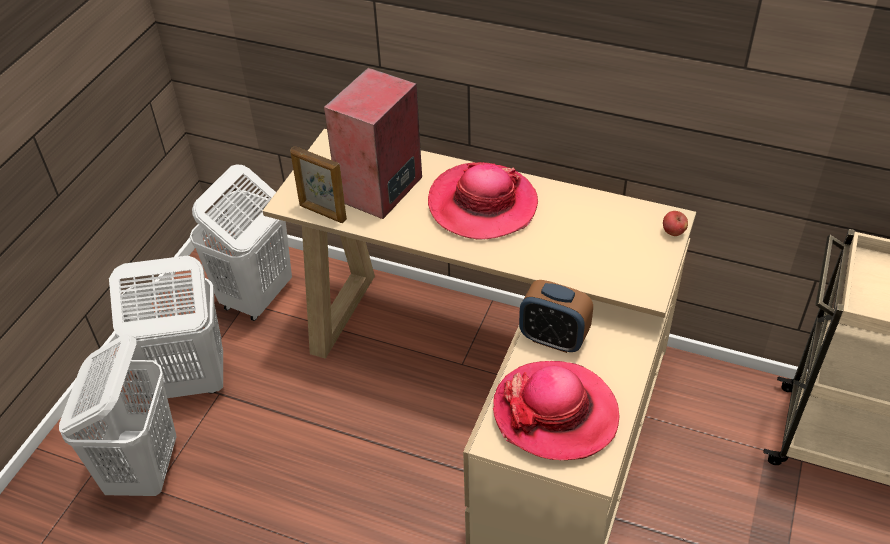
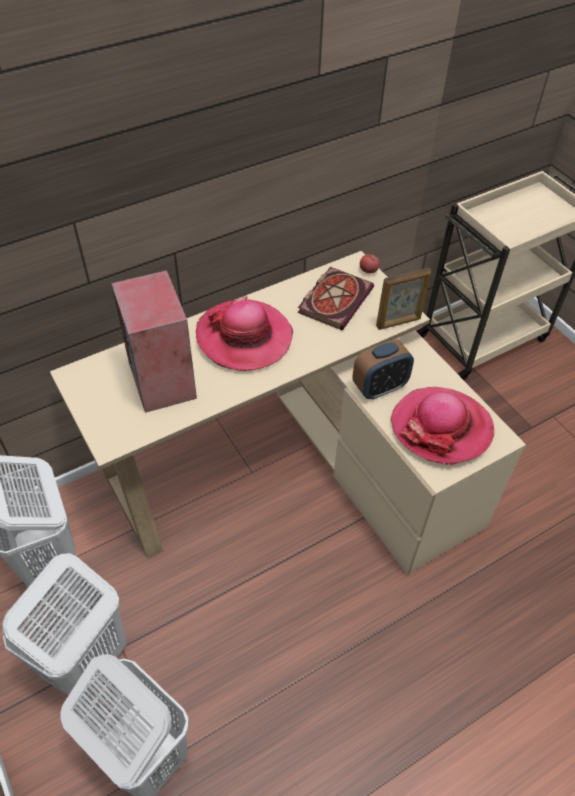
camera: 55 degrees left, 5 degrees up
picture frame [290,146,347,223] -> picture frame moved to [376,268,431,330]
none -> book [298,267,374,330]

